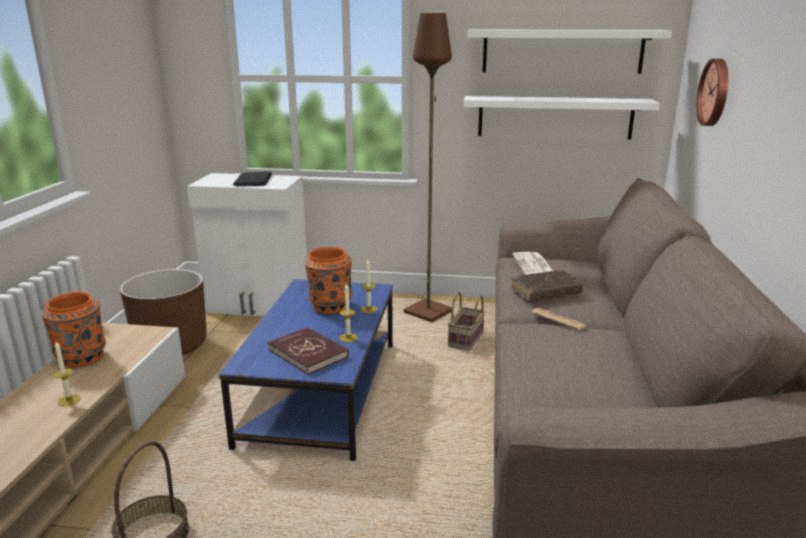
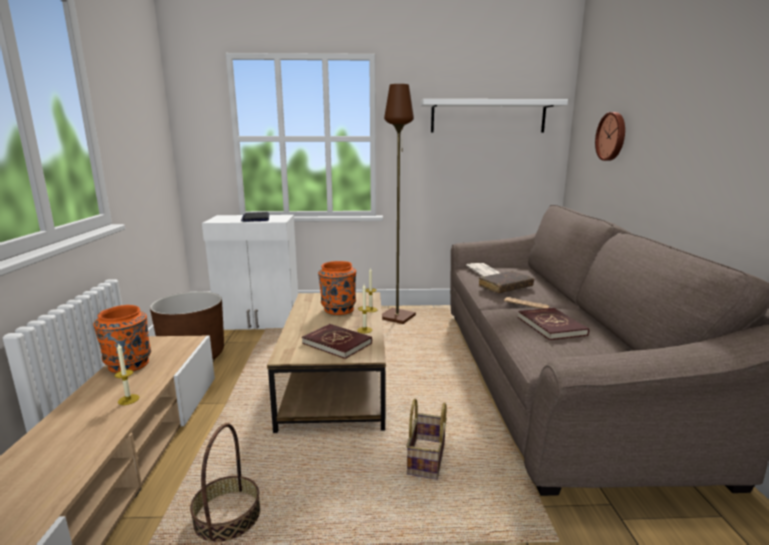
camera: 10 degrees left, 5 degrees down
blue coffee table [219,279,393,461] -> brown coffee table [267,292,386,433]
basket [448,292,485,351] -> basket moved to [406,399,447,479]
white shelf [463,96,660,140] -> none
none -> red book [518,308,589,340]

